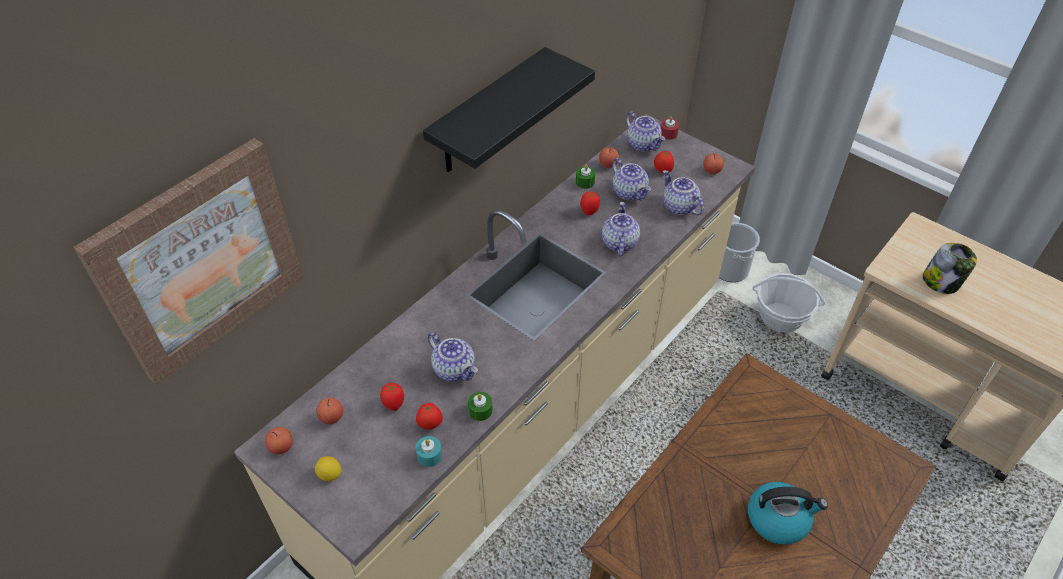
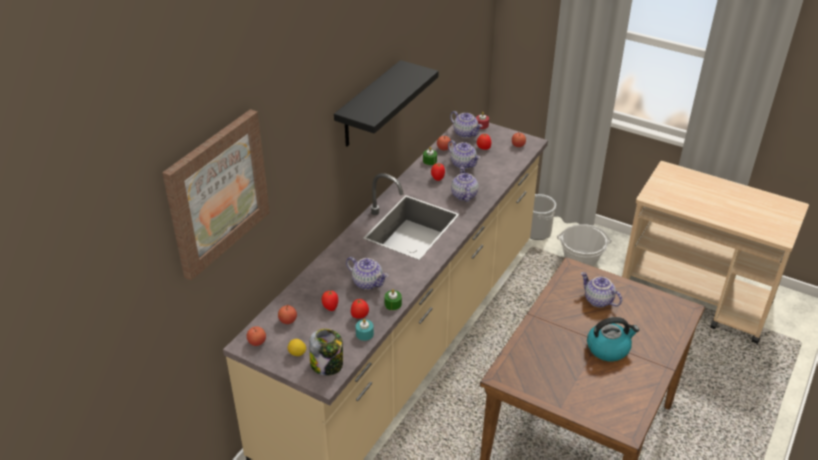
camera: 10 degrees left, 10 degrees down
teapot [663,170,704,215] -> teapot moved to [581,272,622,307]
jar [923,243,977,294] -> jar moved to [309,329,343,375]

